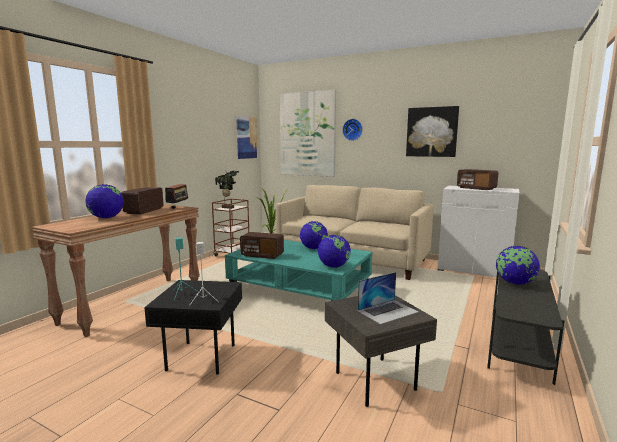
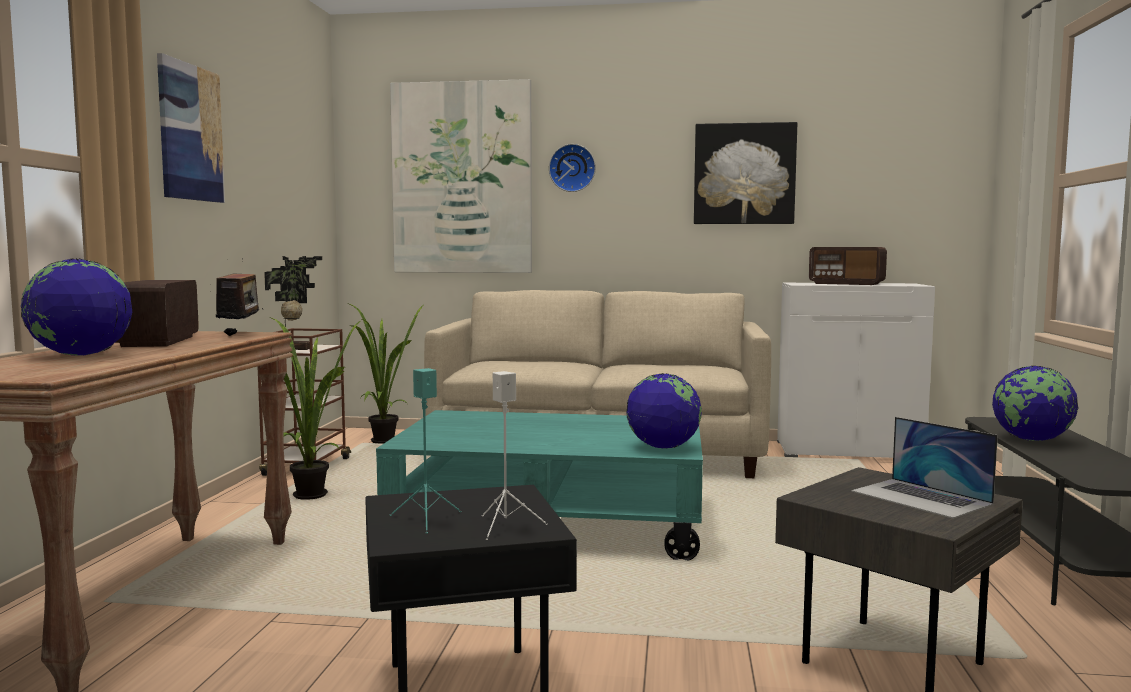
camera: 20 degrees left, 5 degrees down
picture [236,116,257,159] -> picture moved to [157,53,225,203]
radio [240,232,284,259] -> none
globe [300,221,328,249] -> none
laptop [358,272,418,325] -> laptop turned 105 degrees clockwise [851,417,998,519]
none -> potted plant [270,317,360,500]

